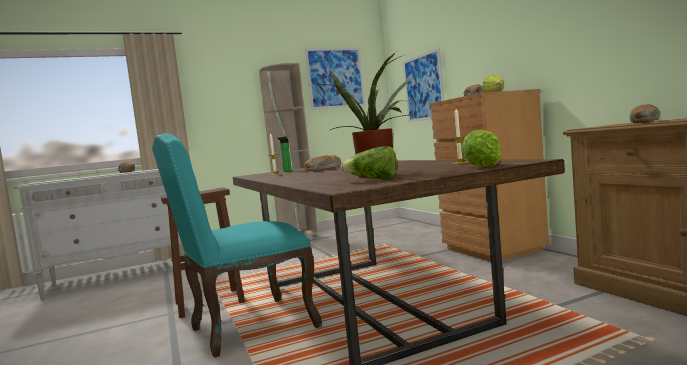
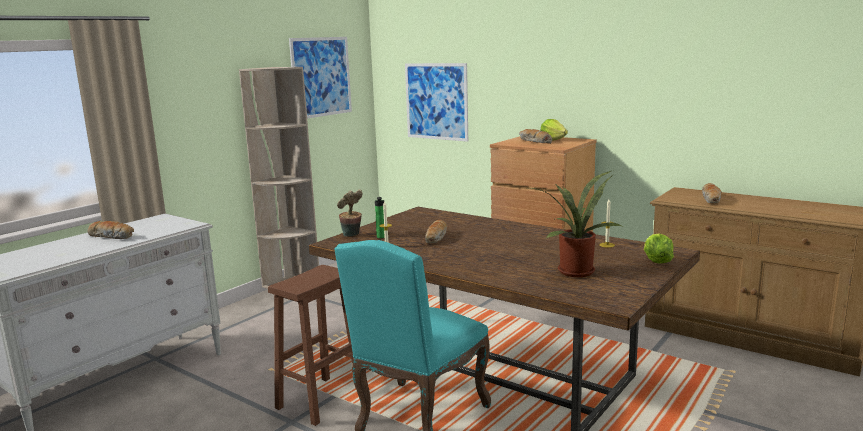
camera: 30 degrees left, 10 degrees up
lettuce [340,146,397,179] -> none
none -> potted plant [337,189,363,236]

